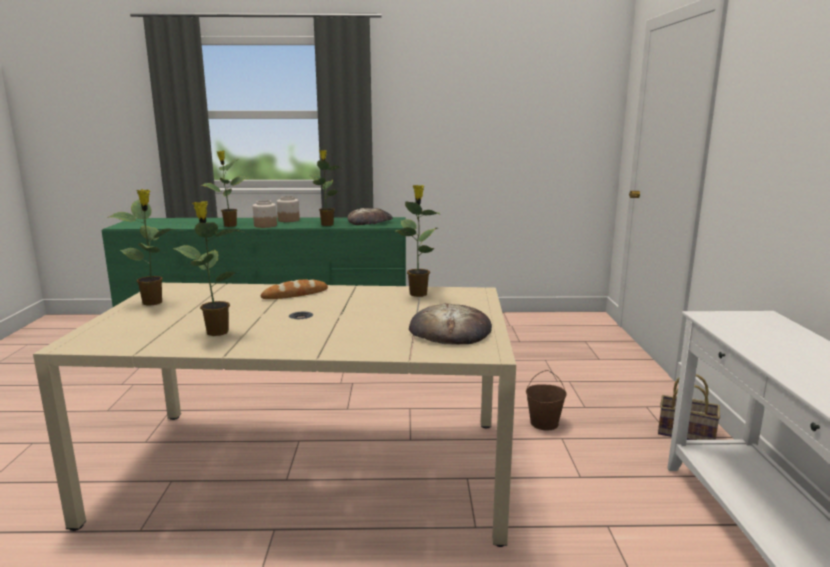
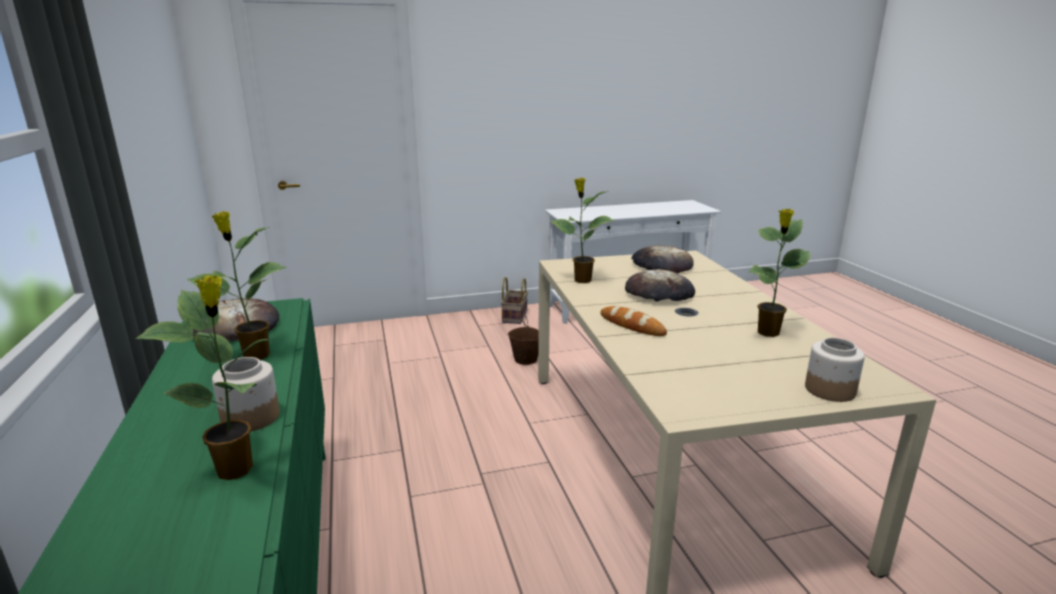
camera: 105 degrees left, 5 degrees up
potted plant [109,189,177,305] -> none
jar [277,196,300,222] -> jar moved to [805,338,865,402]
none -> bread [625,269,695,302]

